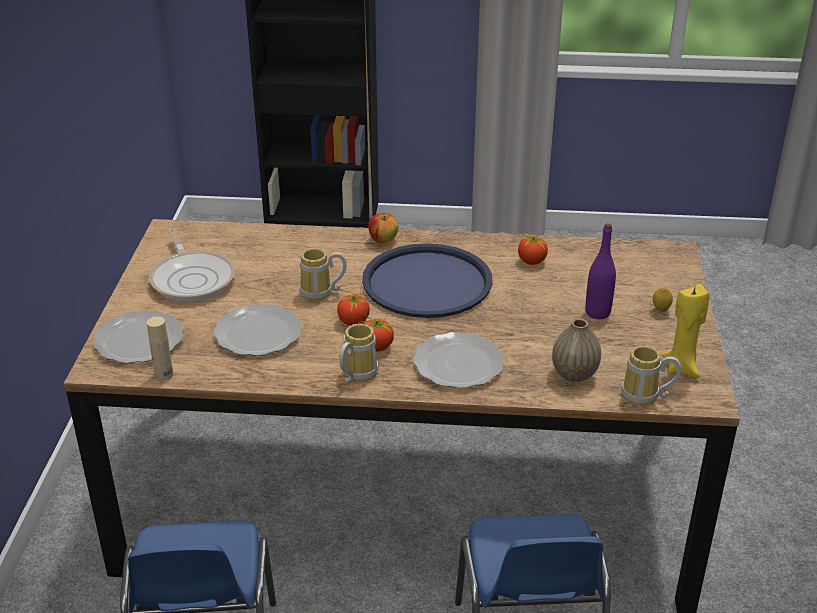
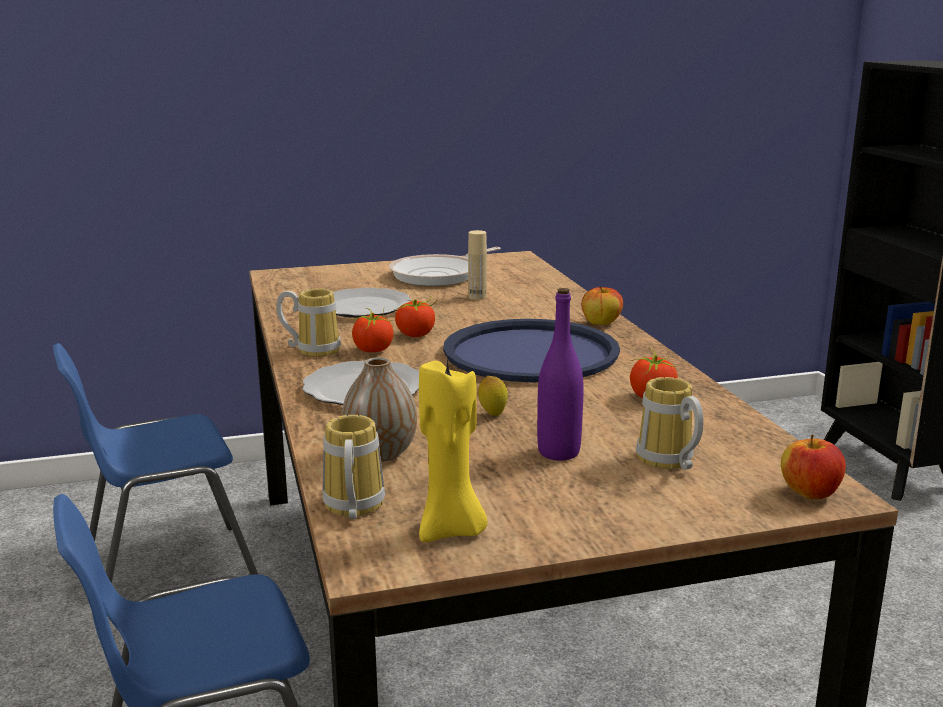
camera: 70 degrees right, 15 degrees down
plate [93,310,183,363] -> none
beige bottle [147,316,173,381] -> beige bottle moved to [468,230,487,300]
mug [299,248,347,301] -> mug moved to [636,377,703,470]
lemon [653,288,673,312] -> lemon moved to [478,376,508,416]
none -> apple [781,434,846,499]

